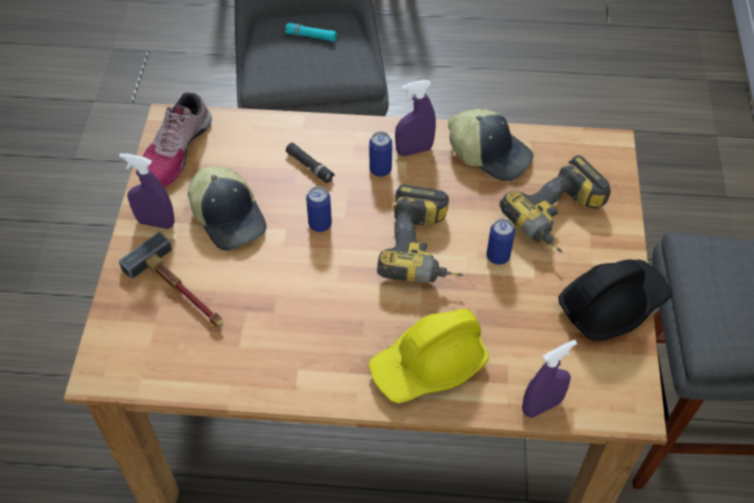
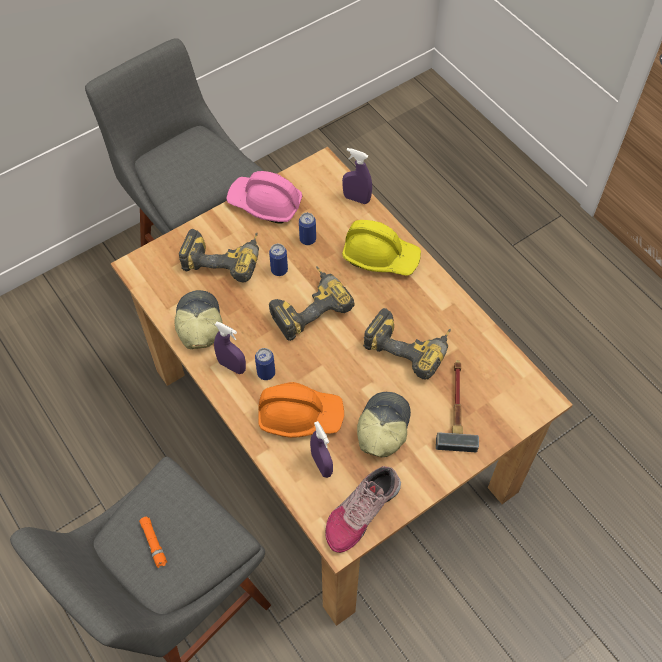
camera: 130 degrees left, 5 degrees up
purple spray bottle [119,153,175,229] -> purple spray bottle moved to [310,421,333,478]
shoe [143,92,212,187] -> shoe turned 150 degrees clockwise [325,466,401,553]
turquoise flashlight [285,23,337,42] -> orange flashlight [139,517,167,568]
black flashlight [286,143,335,183] -> orange hard hat [258,382,344,438]
can [306,186,332,232] -> can moved to [299,213,316,245]
black hard hat [558,259,672,341] -> pink hard hat [226,171,302,224]
none -> power drill [363,308,451,379]

